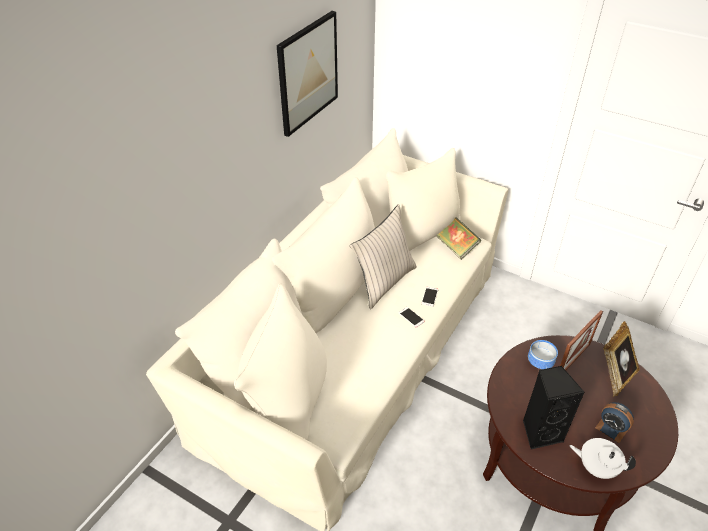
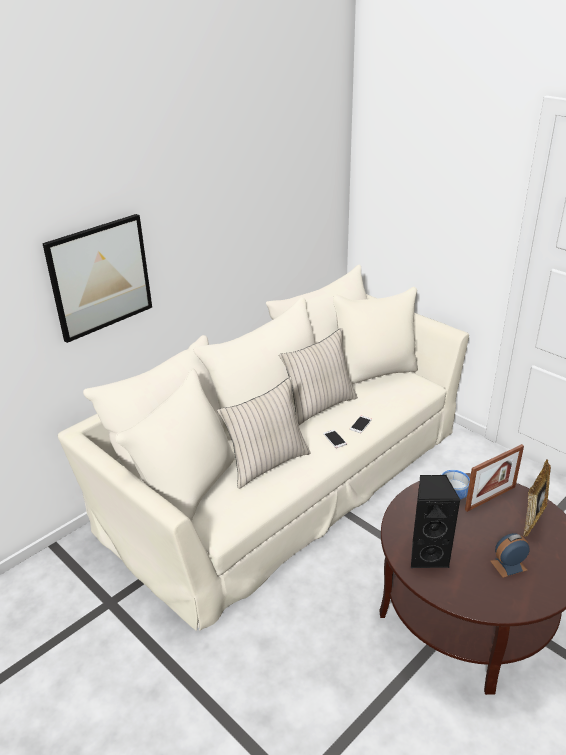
camera: 15 degrees right, 10 degrees down
picture [277,11,338,137] -> picture moved to [42,214,152,343]
book [437,217,481,260] -> none
white teapot [570,438,636,479] -> none
alarm clock [595,402,634,443] -> alarm clock turned 105 degrees clockwise [490,533,530,578]
none -> beige pillow [217,377,311,489]

